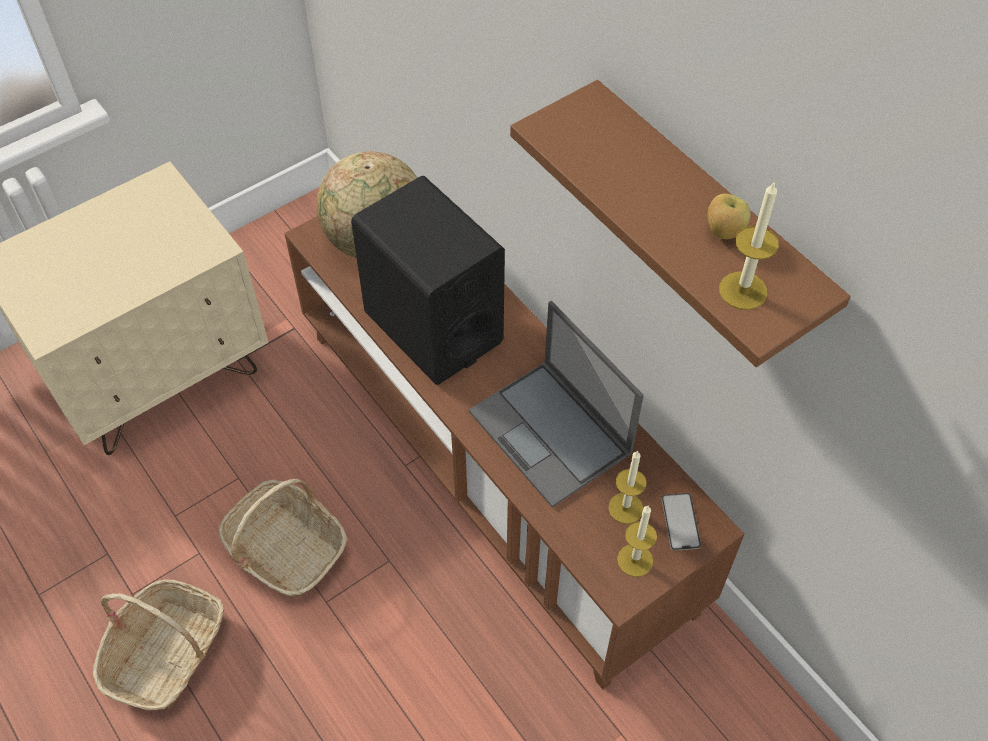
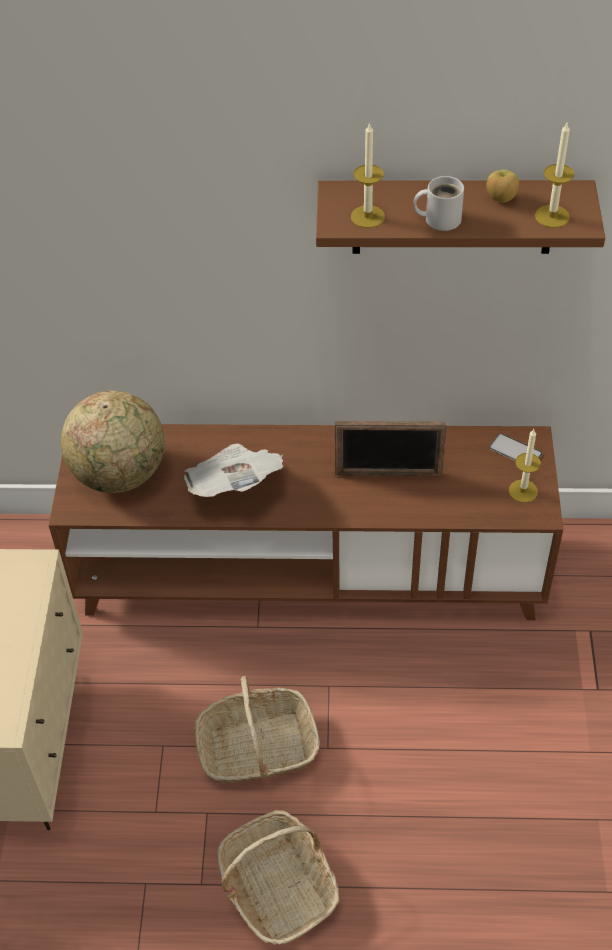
camera: 50 degrees left, 5 degrees down
black speaker [351,176,505,385] -> newspaper [184,443,283,497]
laptop [469,301,644,507] -> picture frame [335,421,447,476]
candle [608,450,647,524] -> candle moved to [351,122,385,228]
none -> white mug [414,176,464,231]

